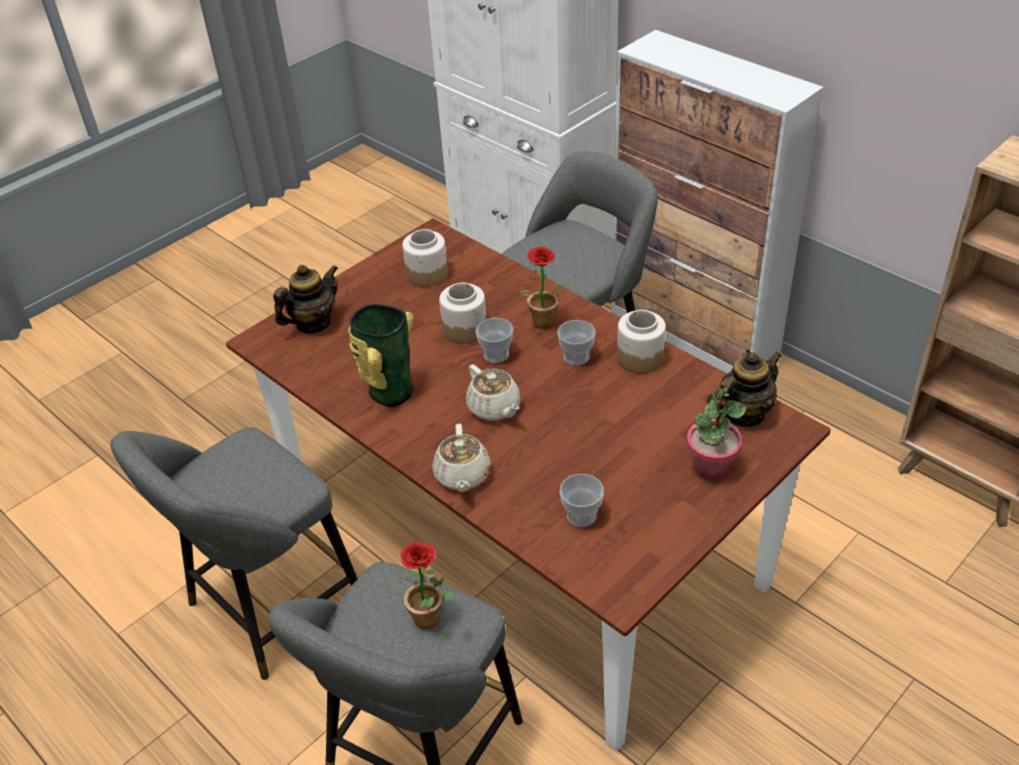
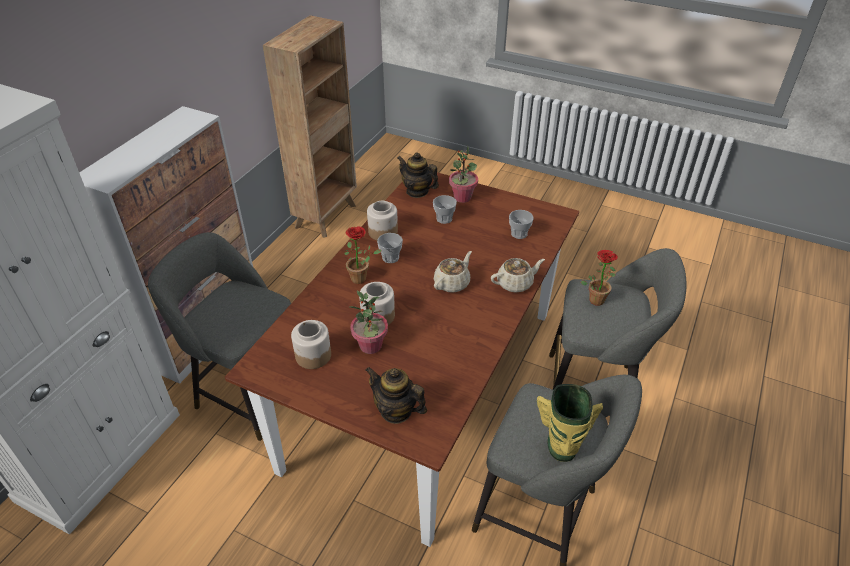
camera: 110 degrees left, 0 degrees up
vase [349,304,413,407] -> vase moved to [537,384,603,462]
cup [476,318,513,363] -> cup moved to [433,195,457,224]
none -> potted plant [349,291,388,354]

